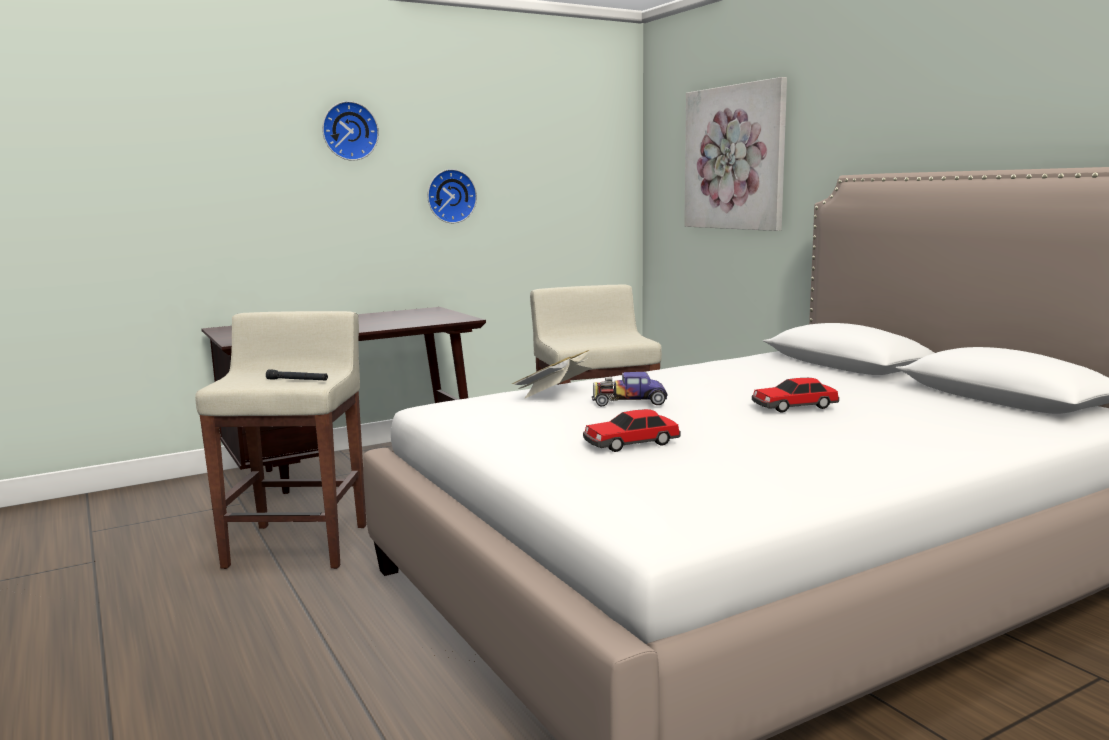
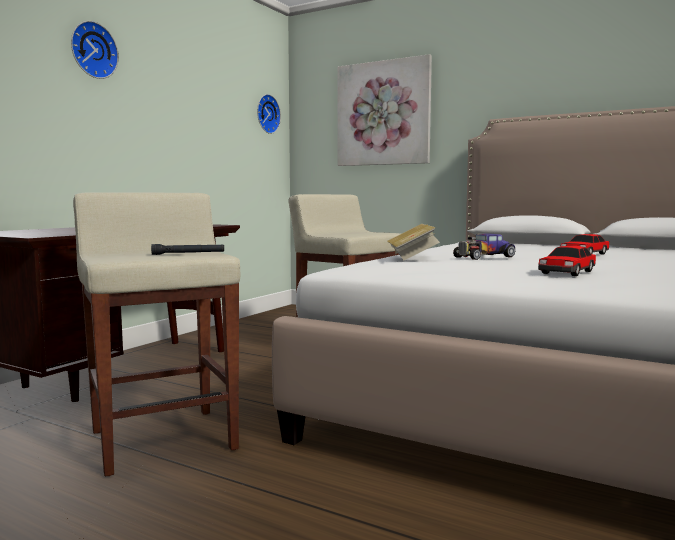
camera: 30 degrees left, 5 degrees down
wall clock [427,169,477,223] -> wall clock moved to [257,94,281,134]

